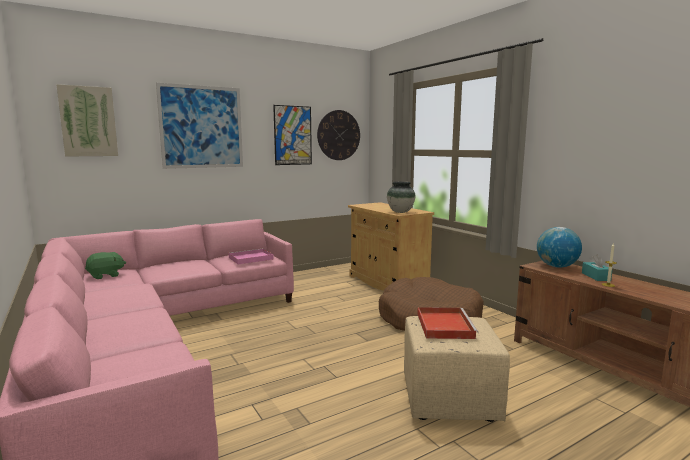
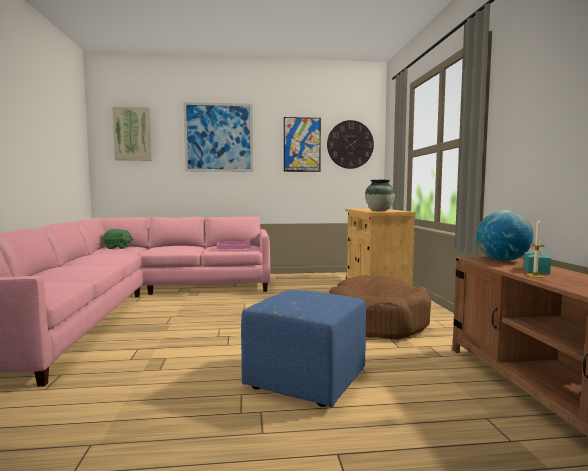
camera: 25 degrees right, 5 degrees down
beige ottoman [404,316,510,422] -> blue ottoman [241,290,366,408]
red tray [417,307,479,339] -> none

